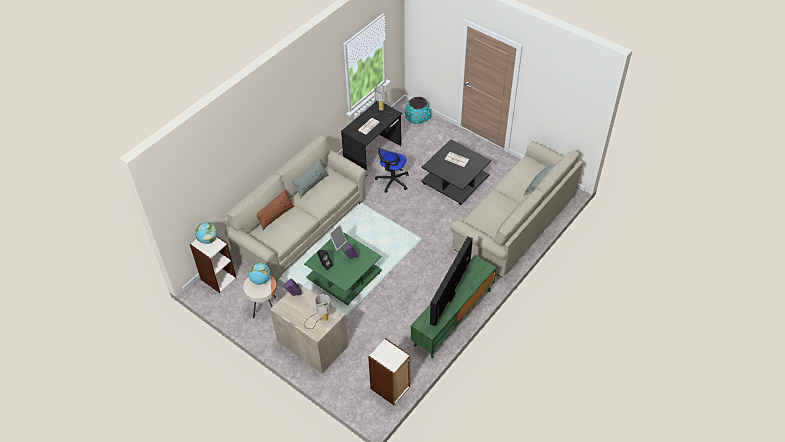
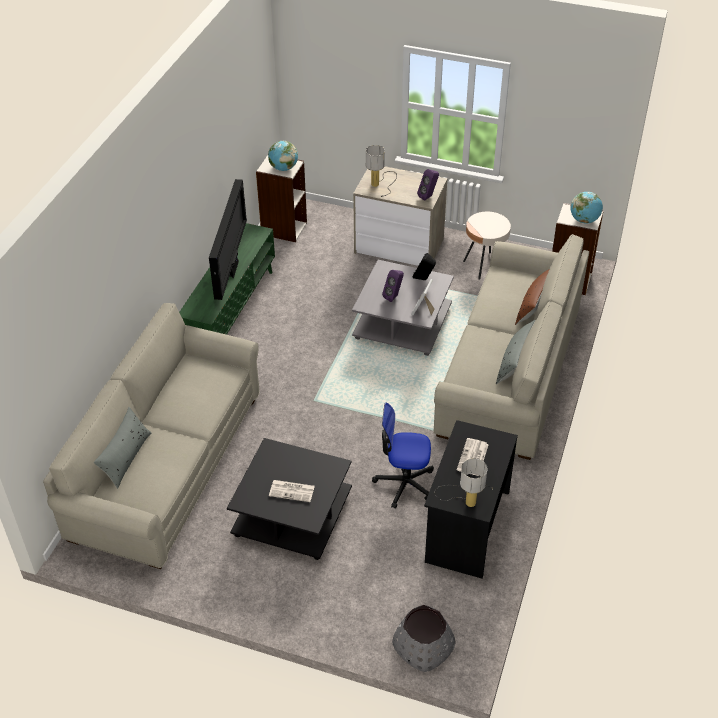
camera: 160 degrees right, 5 degrees down
globe [248,262,271,285] -> globe moved to [268,141,298,171]
green coffee table [304,233,382,305] -> grey coffee table [352,260,454,356]
office chair [375,148,409,193] -> office chair turned 90 degrees counterclockwise [372,403,434,509]
turquoise planter [405,97,431,124] -> grey planter [392,605,456,672]

